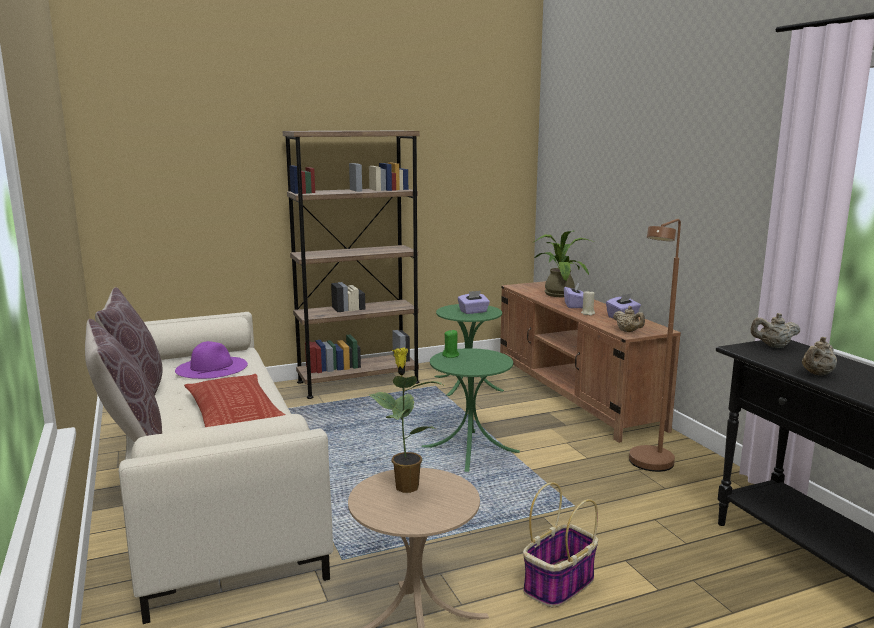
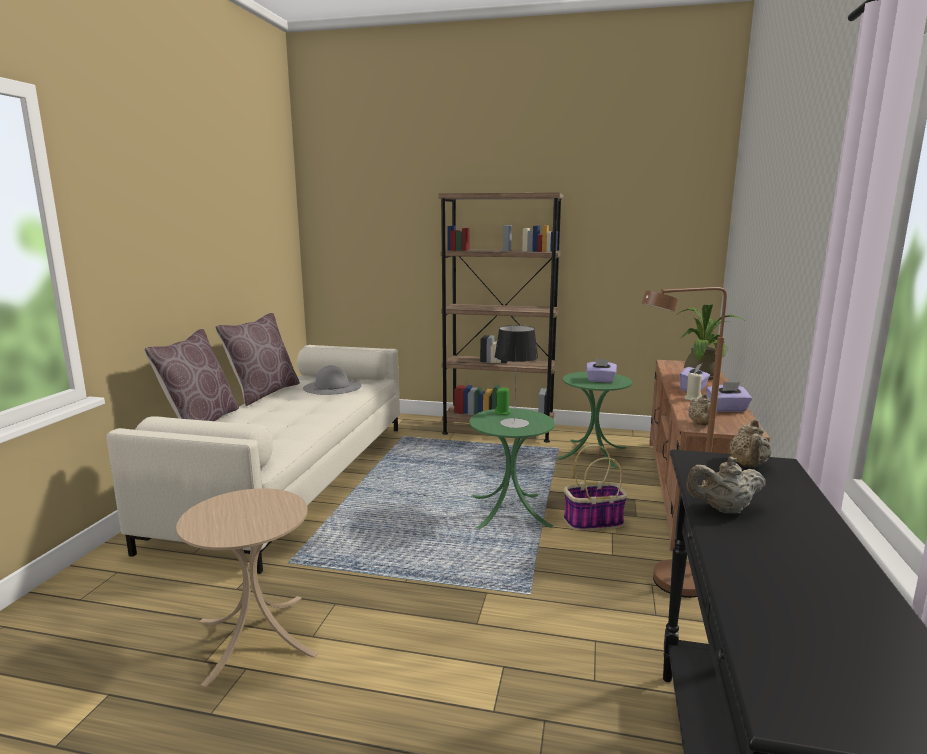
camera: 35 degrees right, 0 degrees up
purple hat [175,341,248,379] -> grey hat [303,365,362,395]
pillow [184,374,285,427] -> none
potted plant [369,348,446,493] -> none
basket [523,482,598,608] -> basket moved to [564,445,627,531]
beige teapot [751,313,800,348] -> beige teapot turned 105 degrees counterclockwise [730,419,771,468]
none -> table lamp [494,325,538,428]

